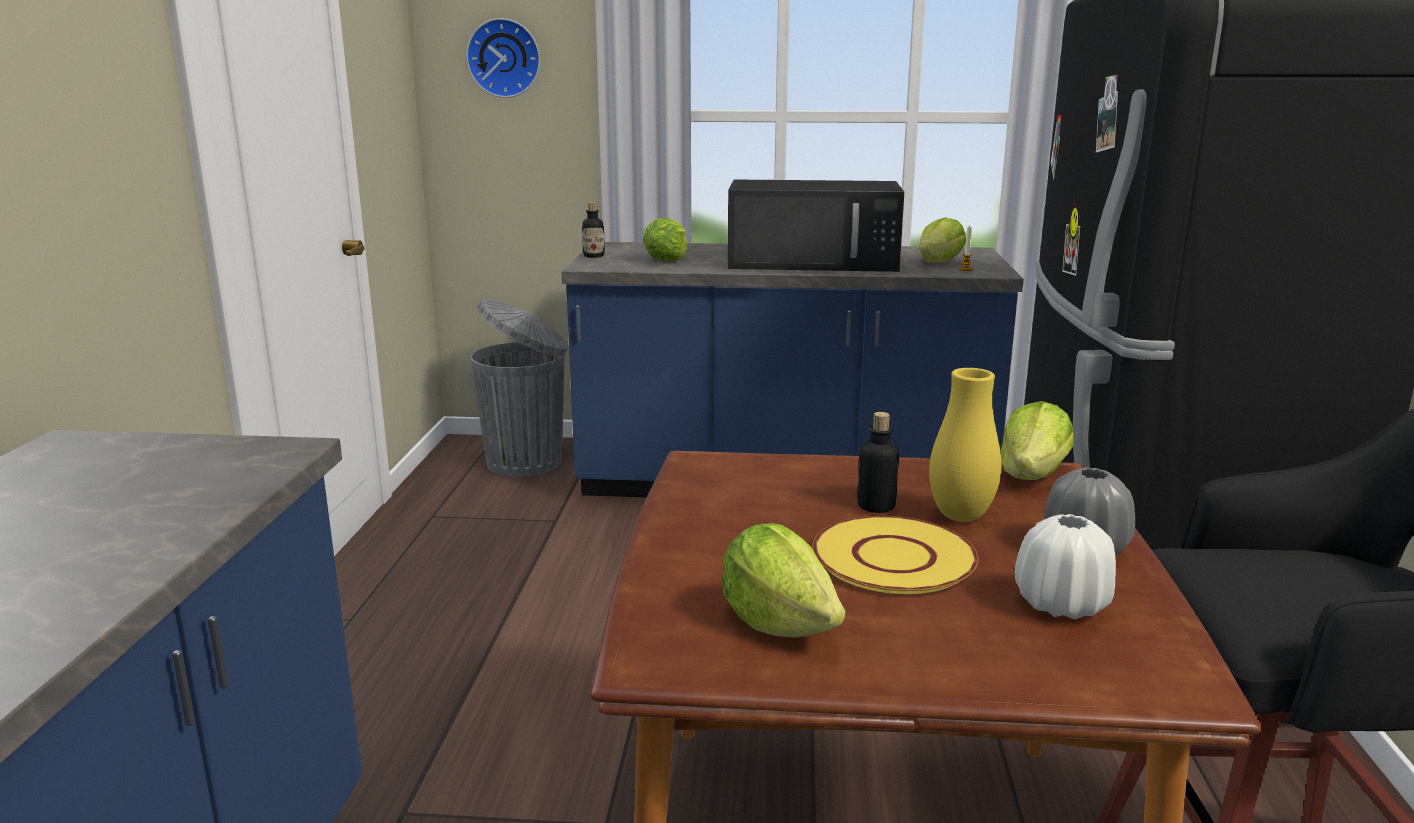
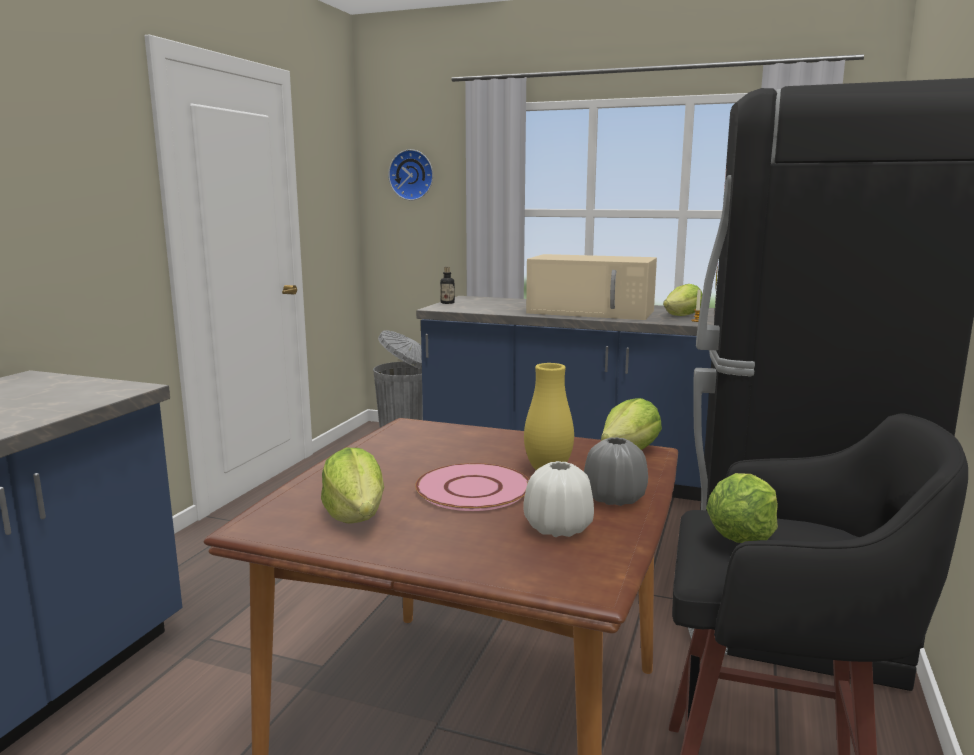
camera: 15 degrees right, 5 degrees down
lettuce [643,218,687,261] -> lettuce moved to [706,473,778,543]
black microwave [728,179,904,272] -> beige microwave [526,254,657,320]
yellow plate [812,516,978,594] -> pink plate [415,463,529,511]
bottle [857,412,899,513] -> none

